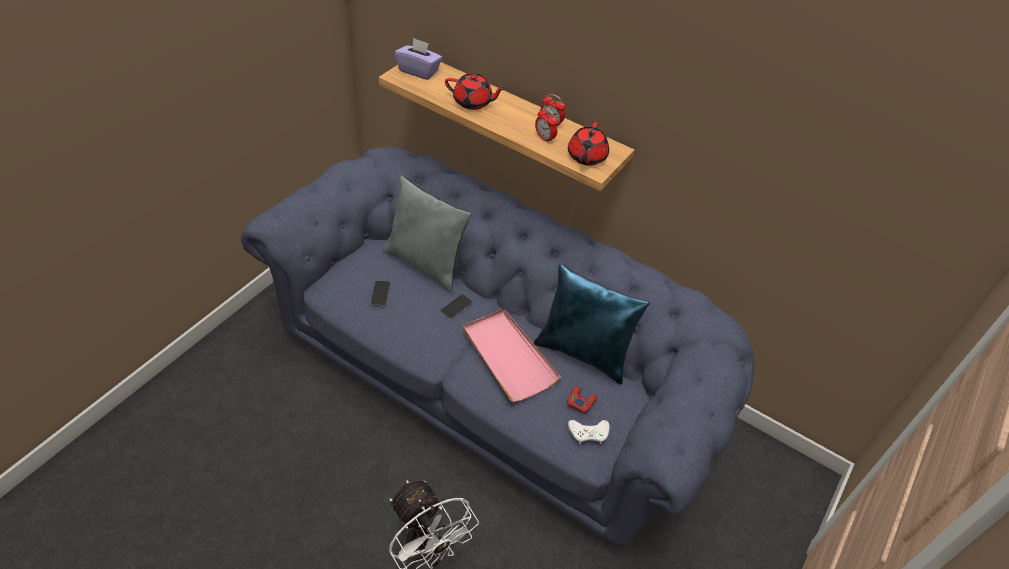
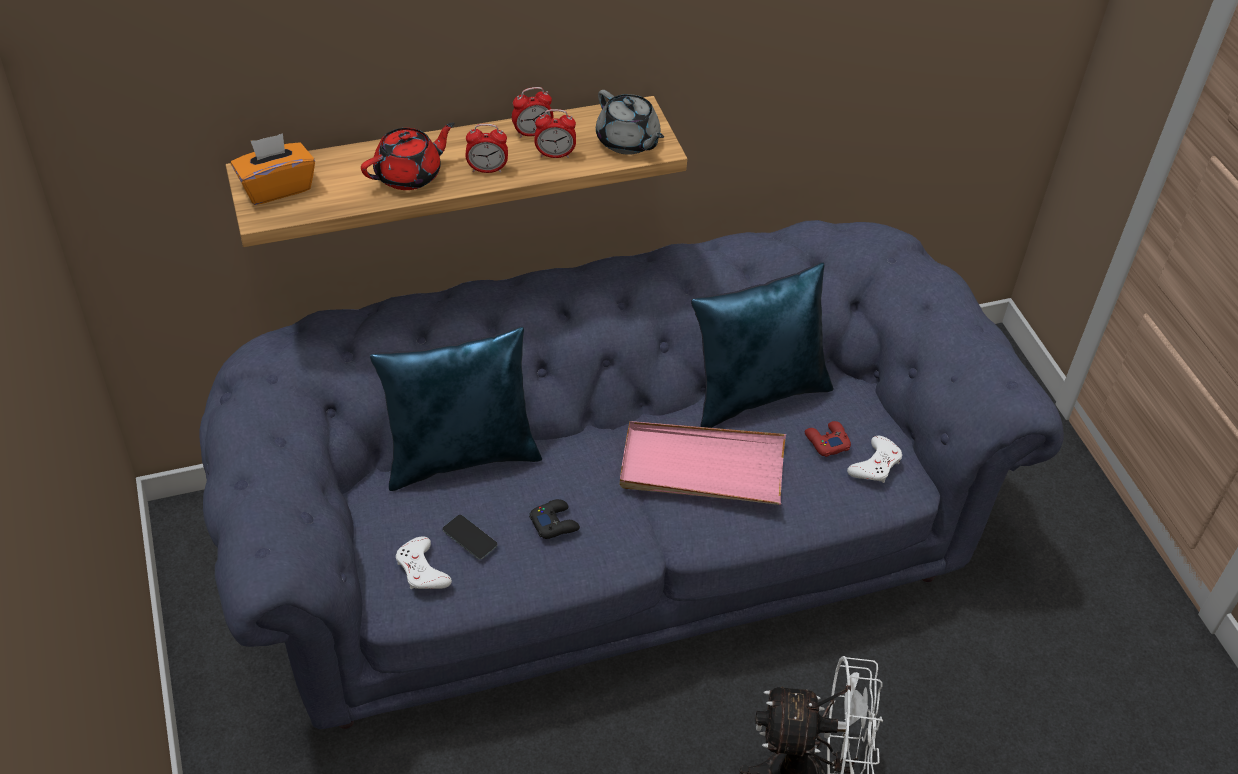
camera: 50 degrees left, 0 degrees up
grey pillow [383,175,471,292] -> blue pillow [370,326,542,491]
purple tissue box [395,38,442,80] -> orange tissue box [231,133,315,205]
phone [441,294,472,319] -> none
red teapot [568,122,609,166] -> grey teapot [596,90,664,155]
none -> white game controller [396,536,452,589]
none -> alarm clock [465,124,508,173]
none -> black game controller [529,499,580,539]

